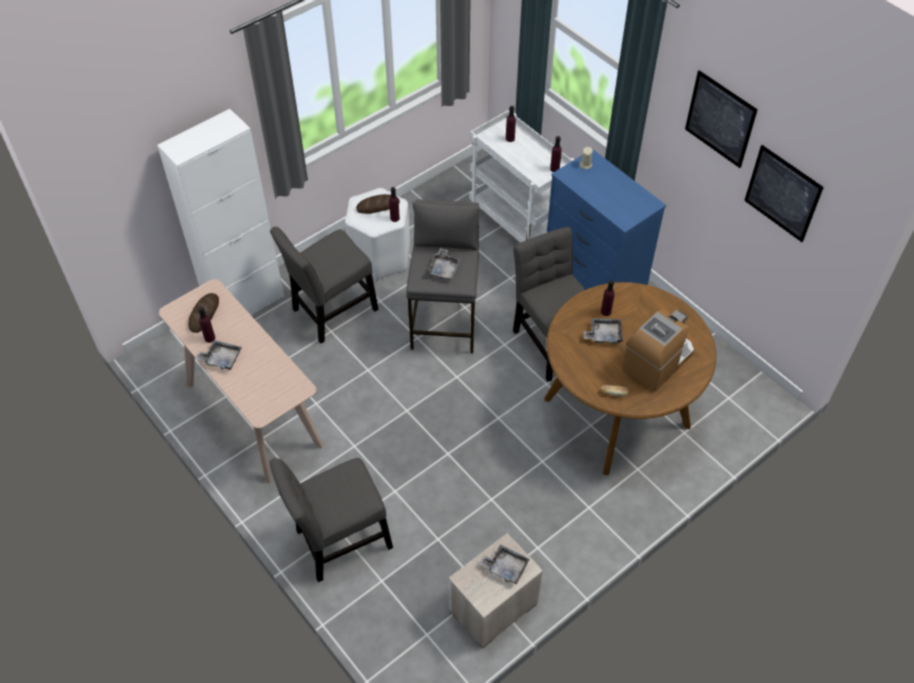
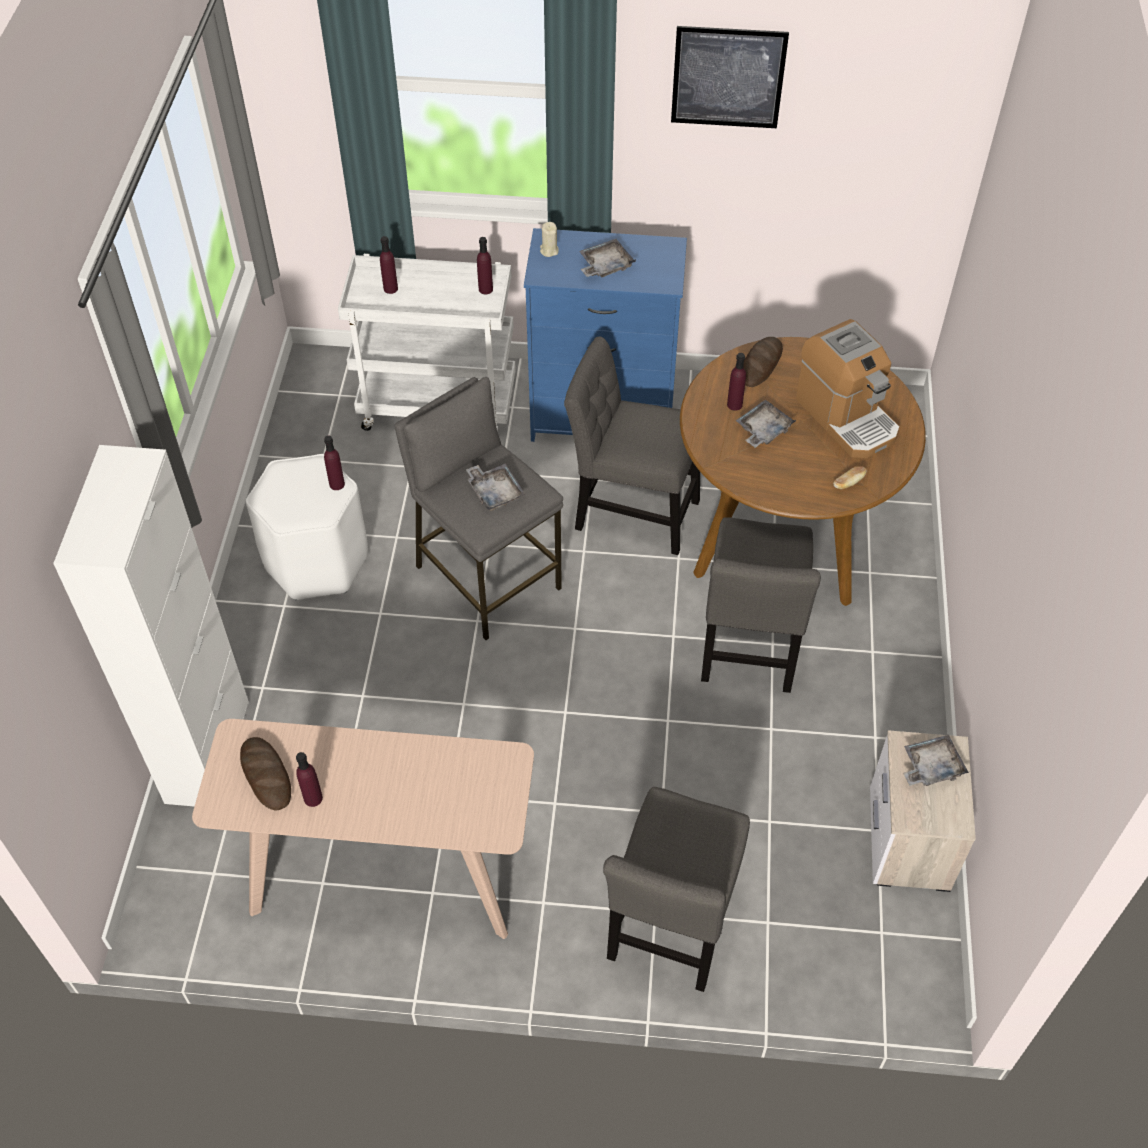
camera: 45 degrees left, 0 degrees up
grey tray [195,340,242,370] -> grey tray moved to [579,239,636,277]
grey chair [270,227,379,343] -> grey chair moved to [701,517,821,693]
bread [356,194,400,214] -> bread moved to [744,337,783,387]
coffee machine [622,309,694,392] -> coffee machine turned 150 degrees clockwise [796,319,900,458]
picture [744,145,824,242] -> none

